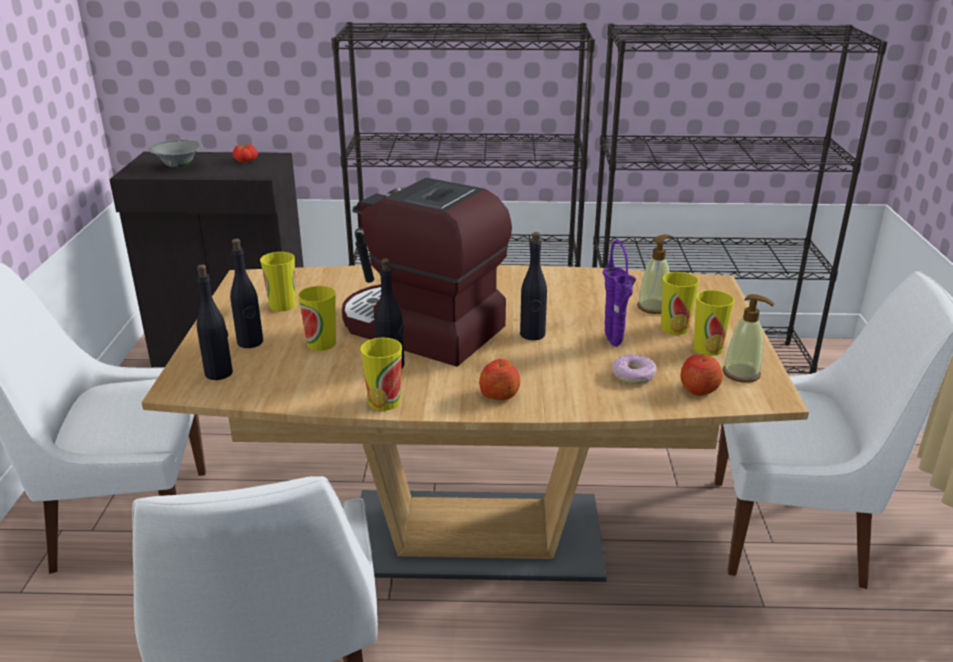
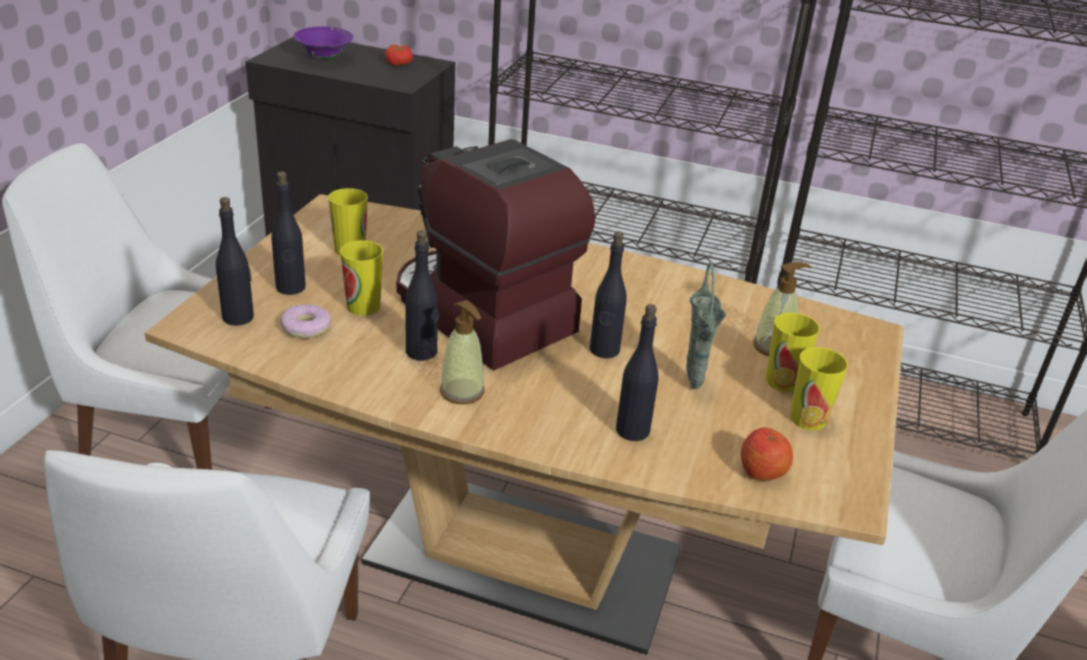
camera: 15 degrees right, 5 degrees up
grey bowl [148,139,202,168] -> purple bowl [293,26,353,60]
cup [360,338,402,411] -> none
apple [479,359,520,400] -> none
purple vase [602,240,636,347] -> green vase [686,262,726,389]
donut [612,354,657,384] -> donut moved to [280,304,331,339]
soap dispenser [723,294,775,383] -> soap dispenser moved to [440,300,485,404]
none -> black bottle [616,304,659,441]

